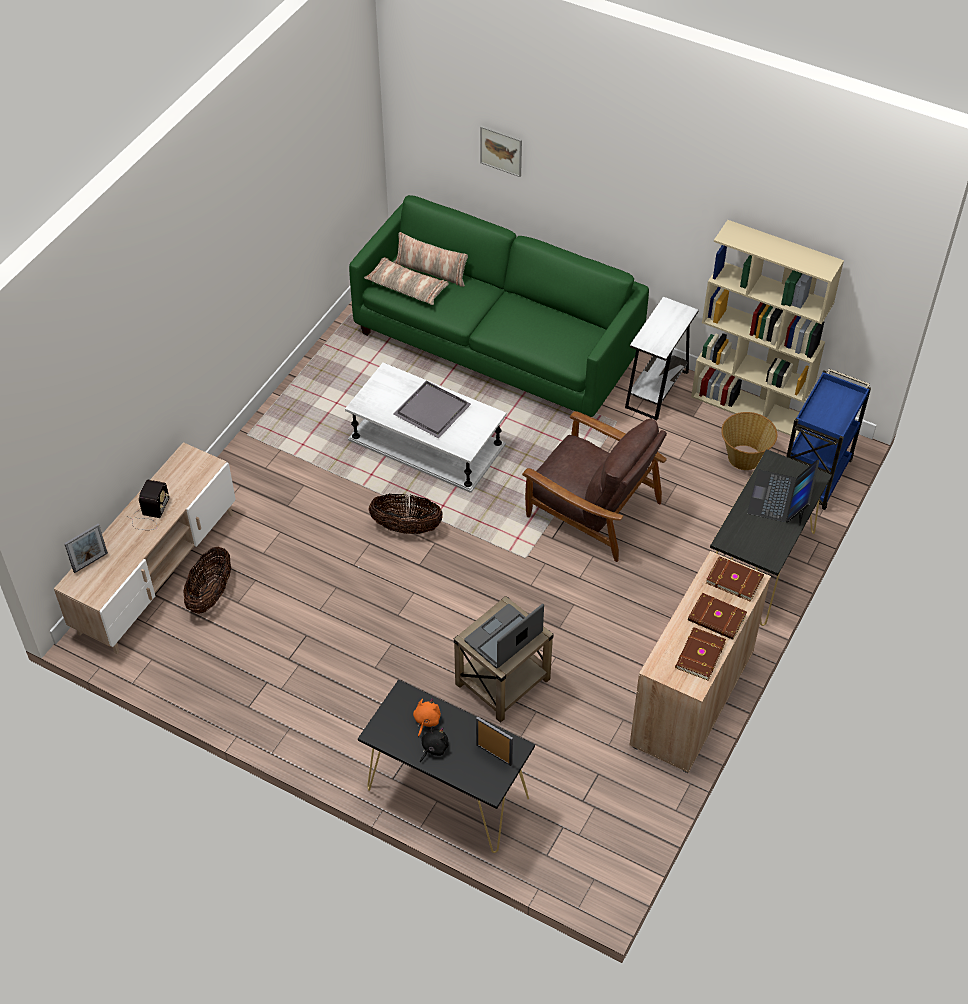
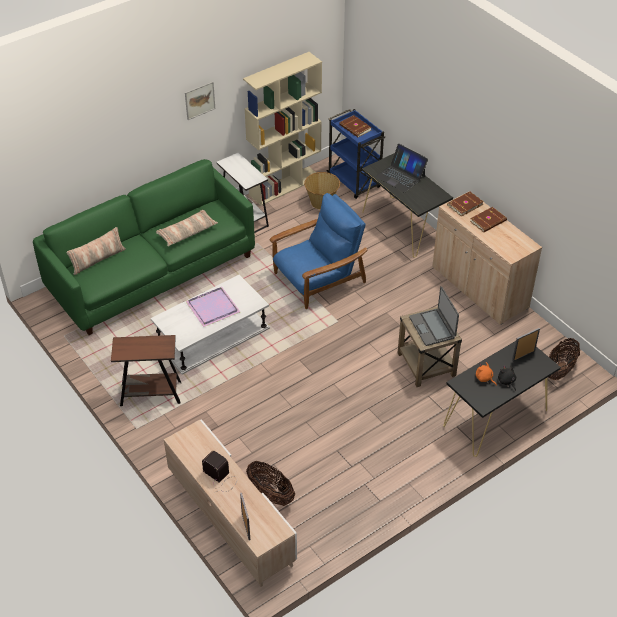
camera: 65 degrees left, 5 degrees down
pillow [364,257,449,305] -> pillow moved to [156,210,218,246]
basket [368,493,443,534] -> basket moved to [549,338,580,380]
grey tray [393,381,471,438] -> purple tray [185,287,240,327]
picture [480,126,522,177] -> picture moved to [185,81,215,120]
brown armchair [522,411,667,562] -> blue armchair [270,193,367,309]
brown book [675,627,726,681] -> brown book moved to [339,115,372,137]
none -> brown side table [111,335,181,406]

